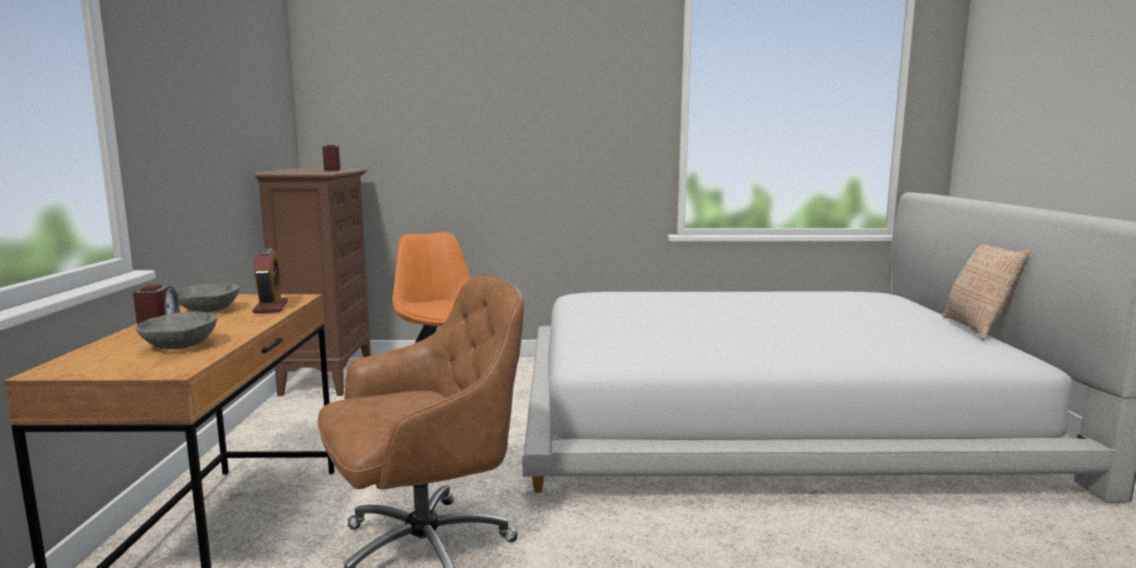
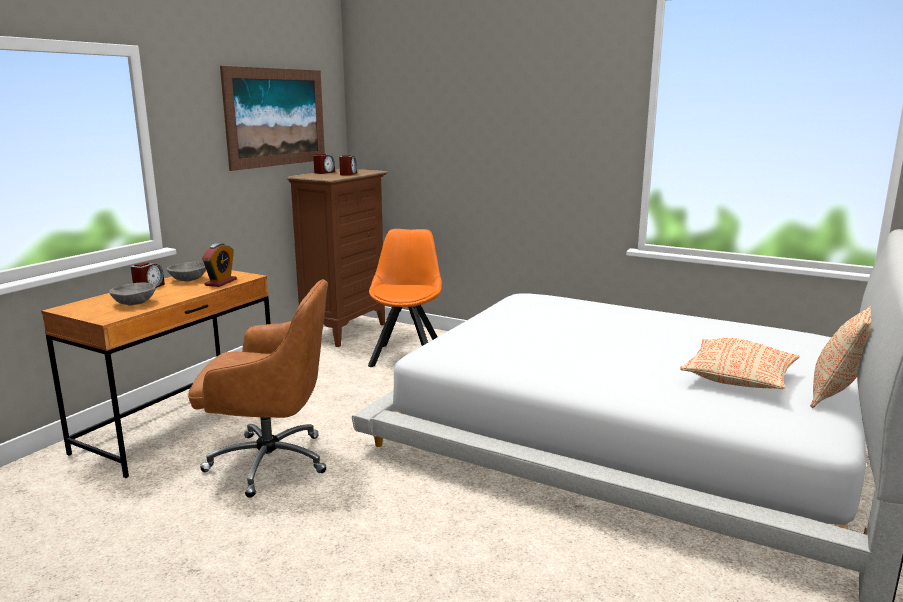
camera: 30 degrees right, 5 degrees up
none -> picture [220,66,325,171]
none -> alarm clock [313,154,335,174]
none -> beige pillow [680,338,800,389]

